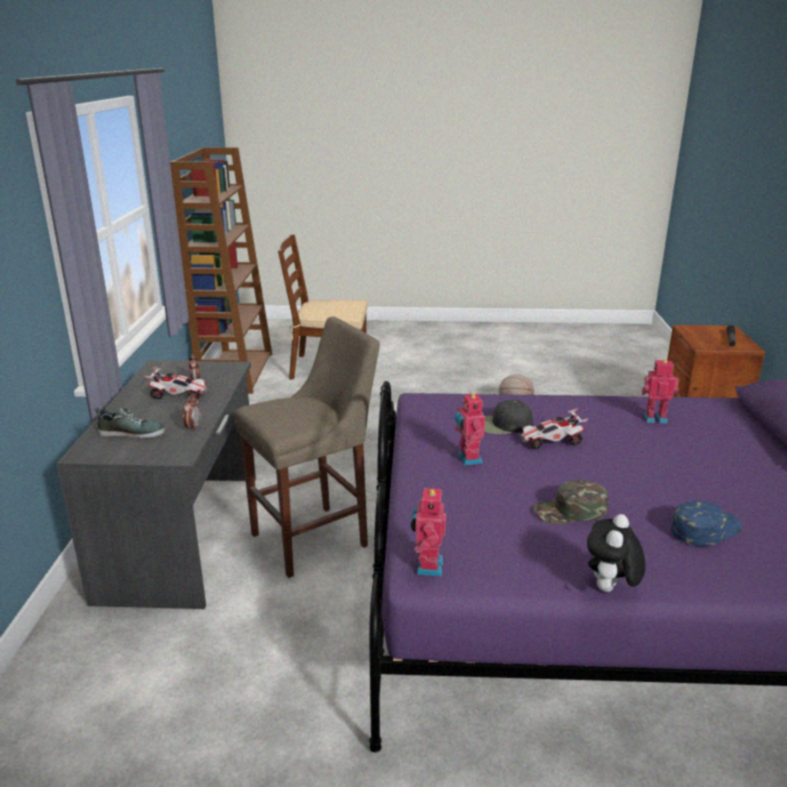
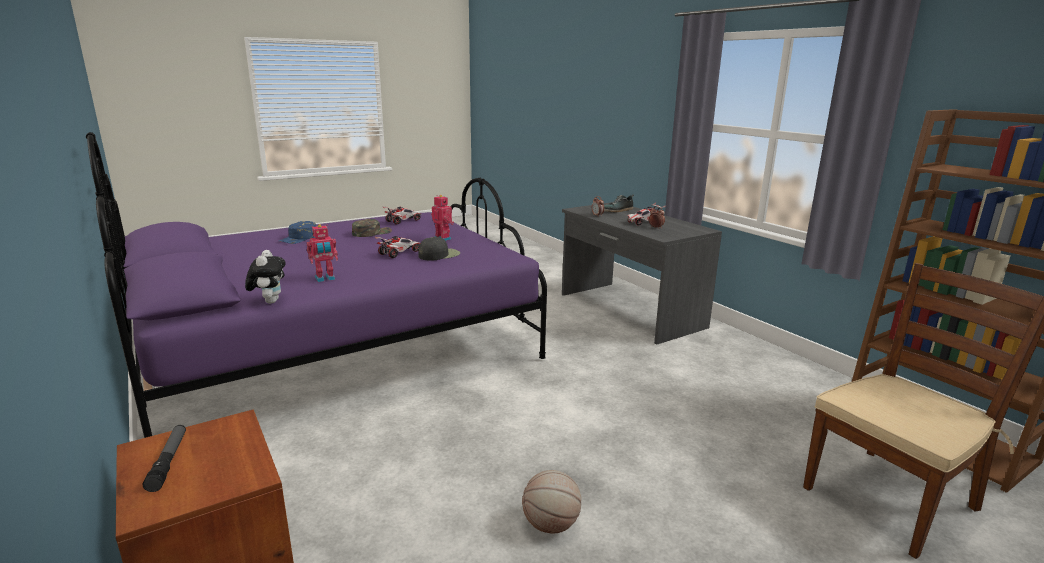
camera: 145 degrees right, 5 degrees down
beige stool [234,317,380,578] -> none
toy robot [411,485,446,576] -> none
plush toy [587,514,646,592] -> plush toy moved to [245,250,286,304]
none -> toy car [383,207,422,225]

